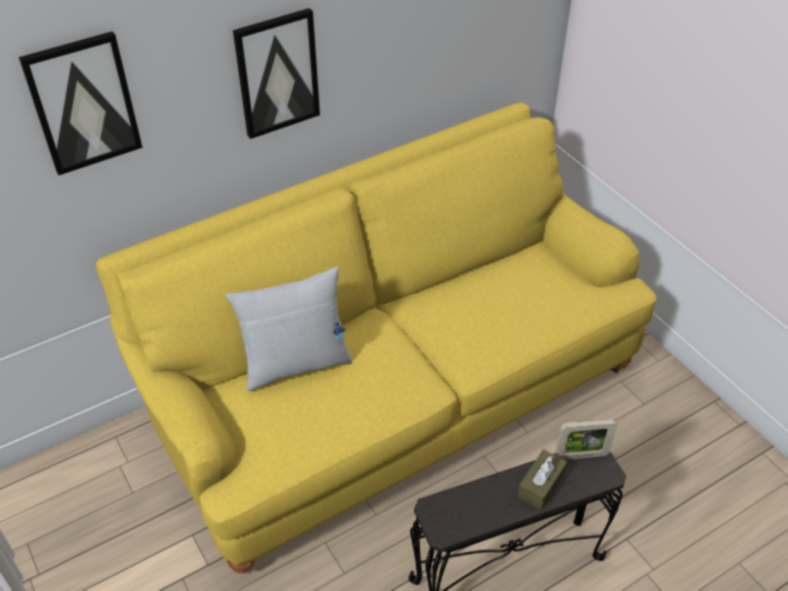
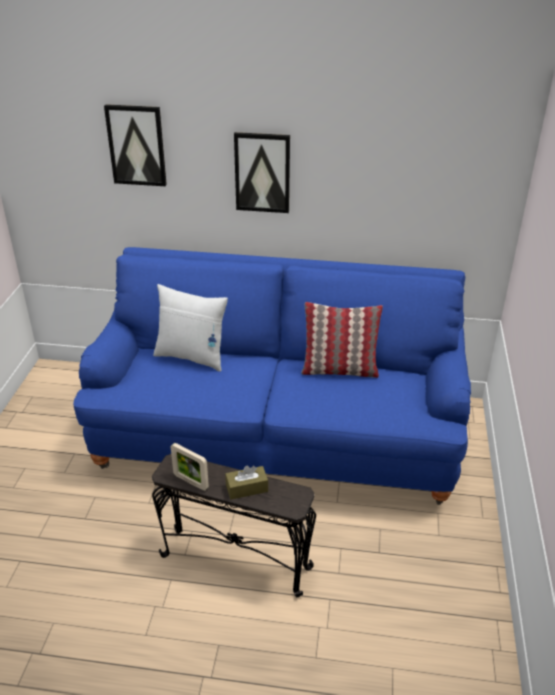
camera: 40 degrees right, 10 degrees down
yellow sofa [96,103,657,573] -> blue sofa [73,247,471,505]
picture frame [555,419,617,460] -> picture frame moved to [171,443,209,491]
none -> pillow [301,302,383,378]

